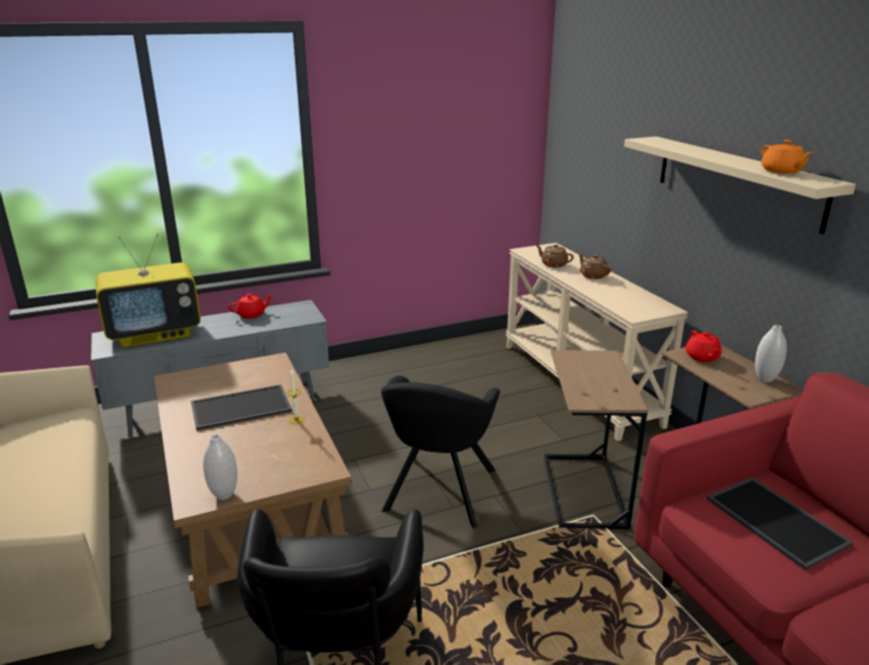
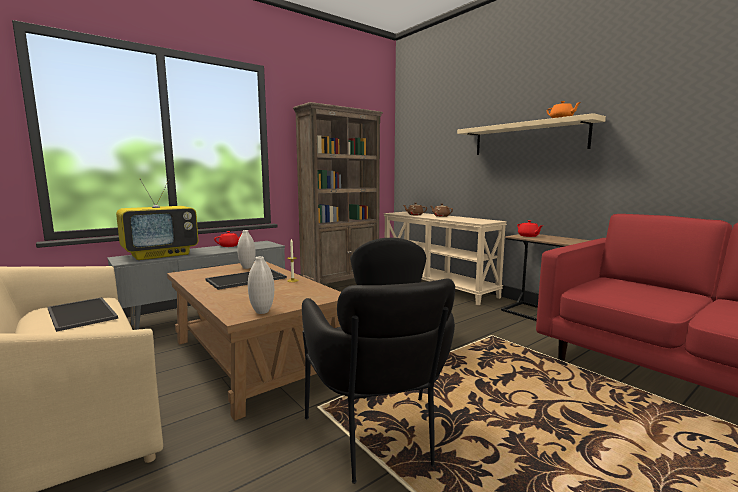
camera: 15 degrees left, 15 degrees down
brown side table [544,350,648,529] -> none
tray [707,477,853,570] -> tray moved to [48,297,118,332]
white vase [755,325,787,383] -> white vase moved to [237,230,255,269]
none -> brown bookcase [293,102,383,284]

